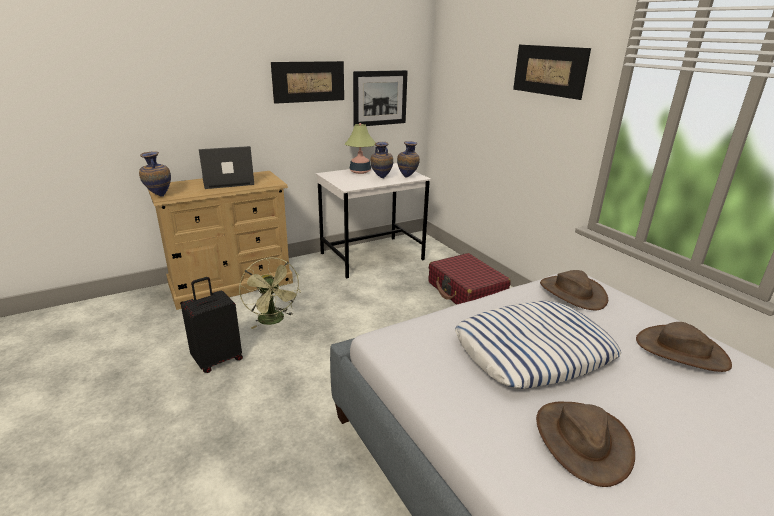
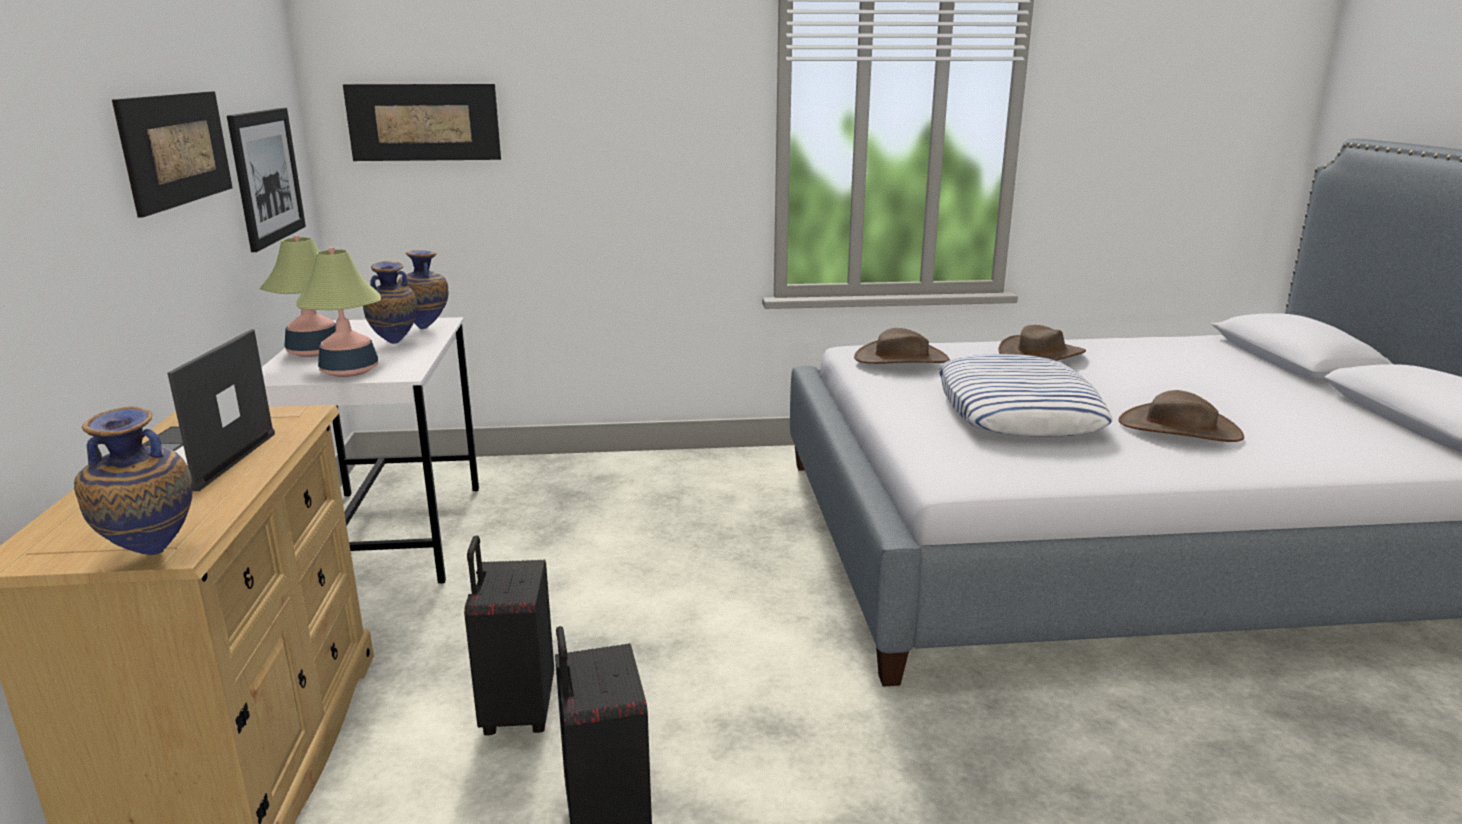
camera: 65 degrees left, 5 degrees down
green fan [239,257,301,329] -> black suitcase [464,535,554,735]
red suitcase [429,253,511,305] -> none
picture [513,45,591,100] -> picture moved to [343,84,501,161]
none -> table lamp [296,247,381,377]

